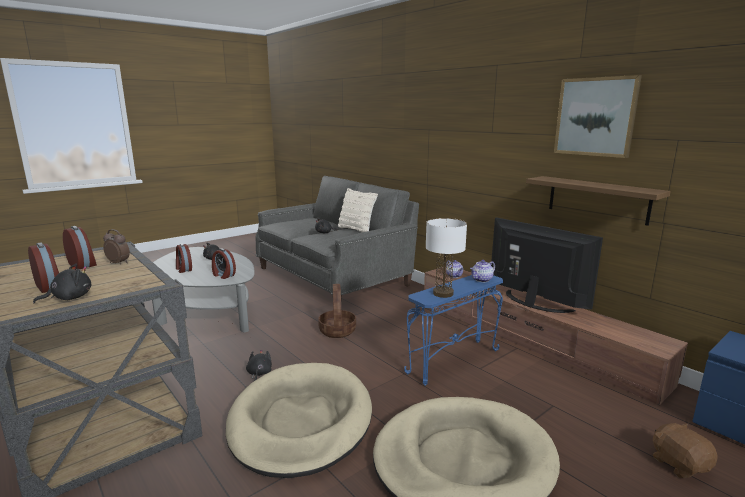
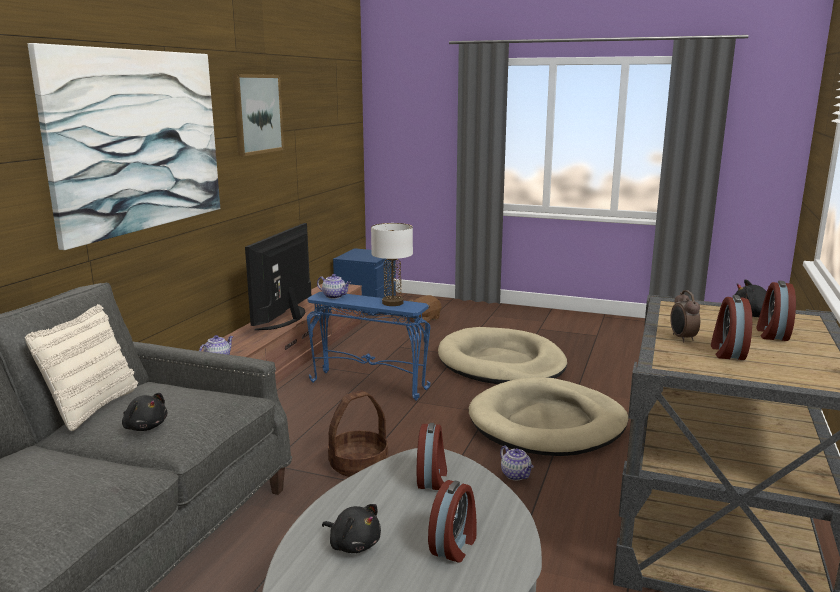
camera: 120 degrees left, 0 degrees up
black plush toy [246,349,272,381] -> teapot [500,446,534,480]
shelf [526,176,671,226] -> none
none -> picture [27,43,220,250]

